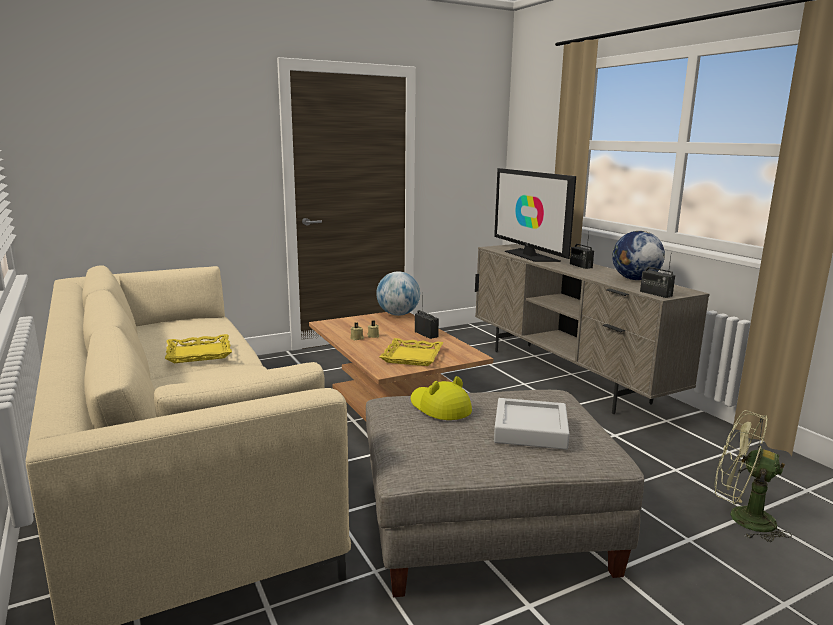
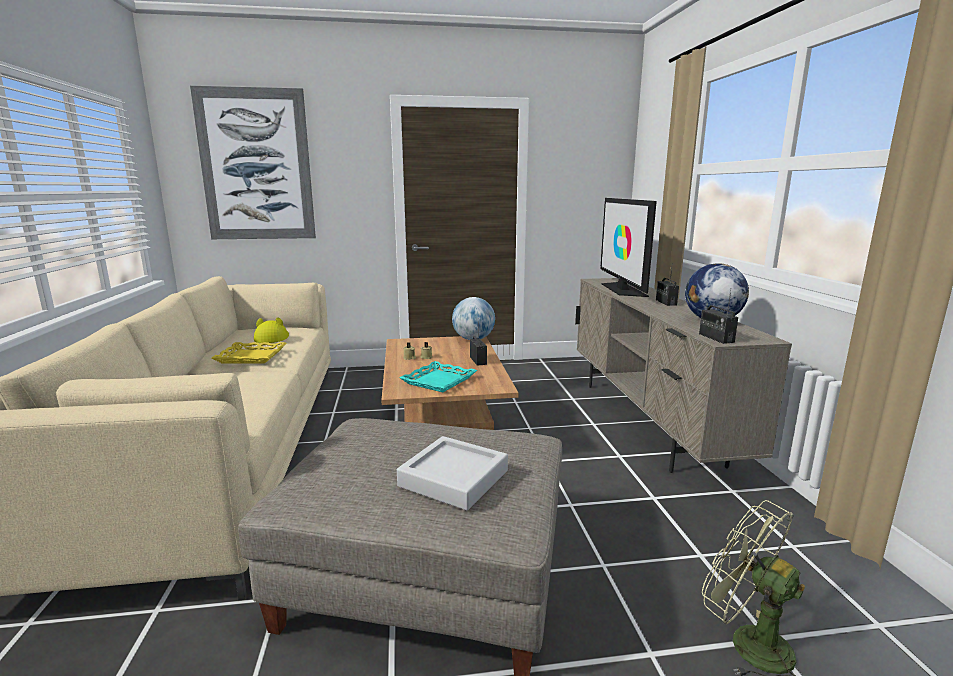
camera: 20 degrees right, 0 degrees up
yellow tray [380,338,443,366] -> turquoise tray [399,361,477,392]
yellow hat [411,376,472,420] -> yellow hat moved to [254,317,289,343]
none -> picture [190,86,316,239]

